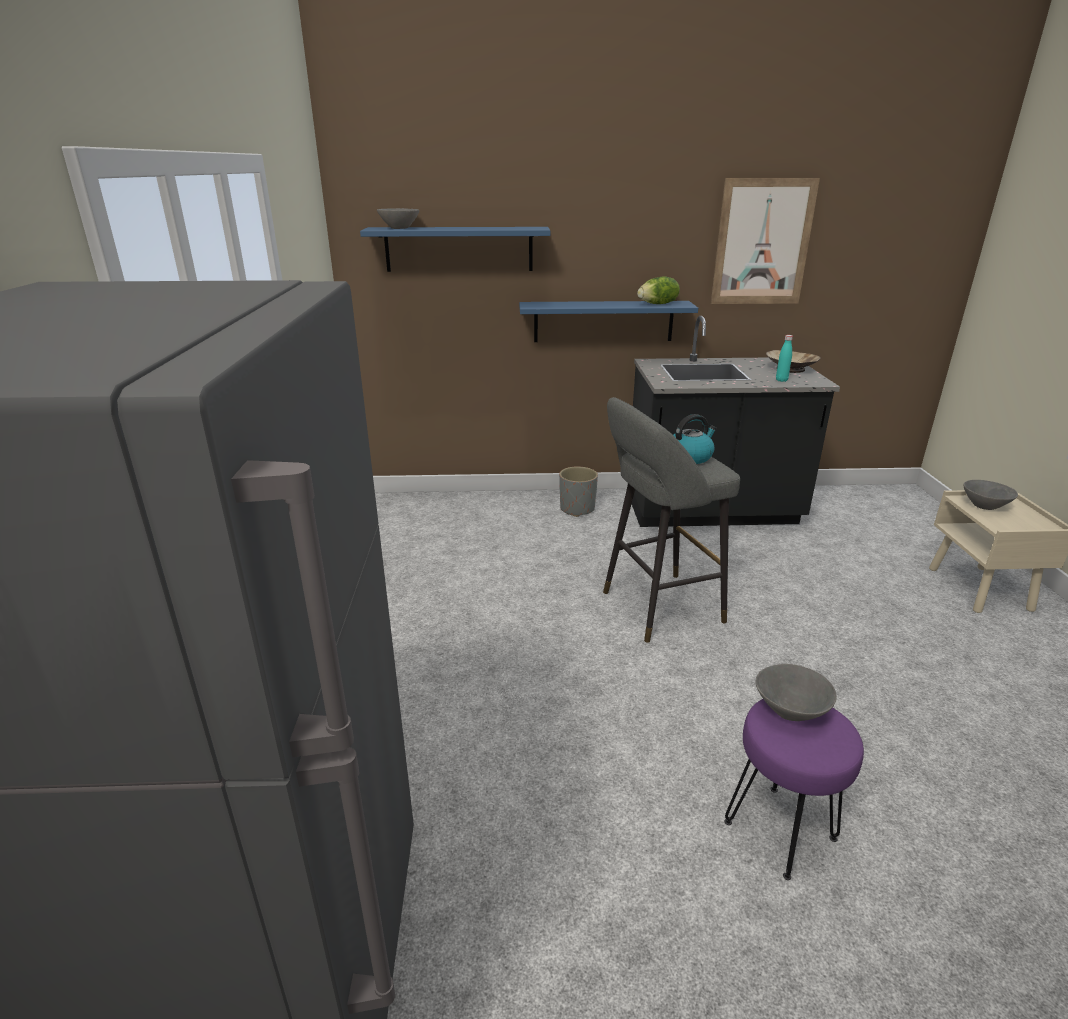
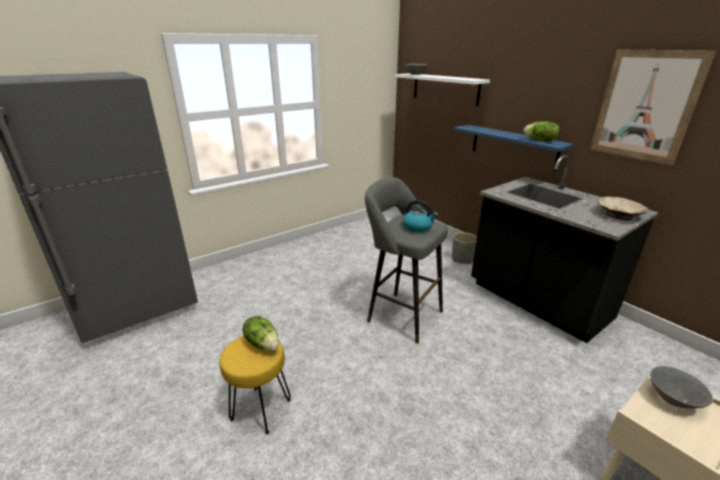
camera: 55 degrees right, 0 degrees up
blue shelf [360,227,550,272] -> white shelf [395,73,490,106]
purple stool [724,699,864,880] -> yellow stool [220,336,291,435]
grey bowl [755,664,837,721] -> lettuce [242,316,279,351]
turquoise bottle [776,335,793,382] -> none

